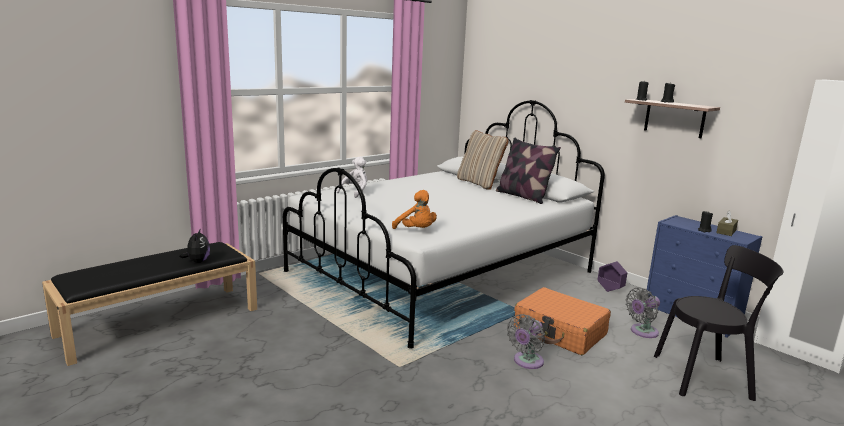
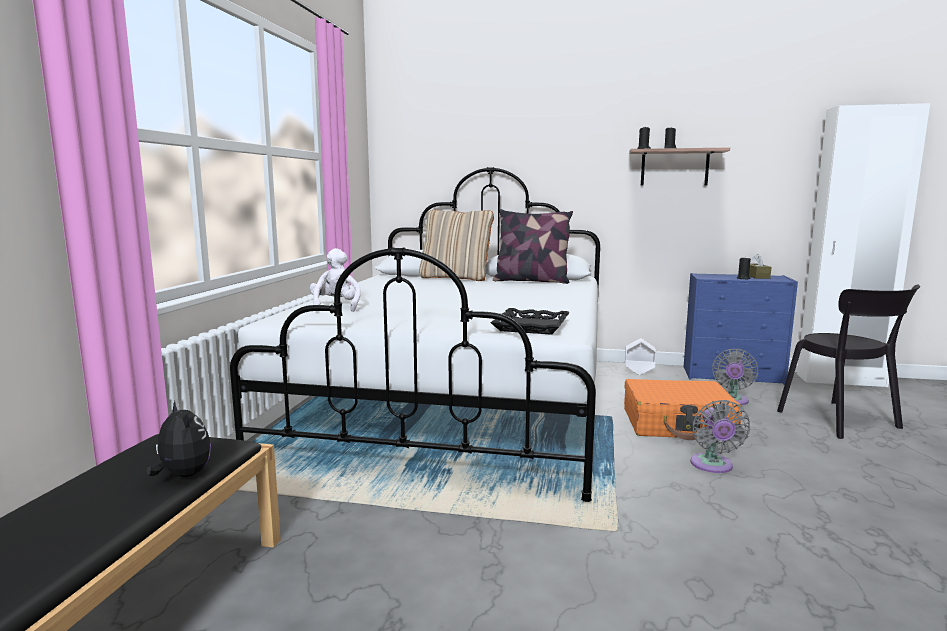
camera: 35 degrees left, 5 degrees down
orange plush toy [392,190,437,229] -> black tray [490,308,570,335]
purple planter [597,261,627,292] -> white planter [625,338,656,375]
black chair [654,245,783,401] -> black chair turned 105 degrees clockwise [777,285,920,439]

